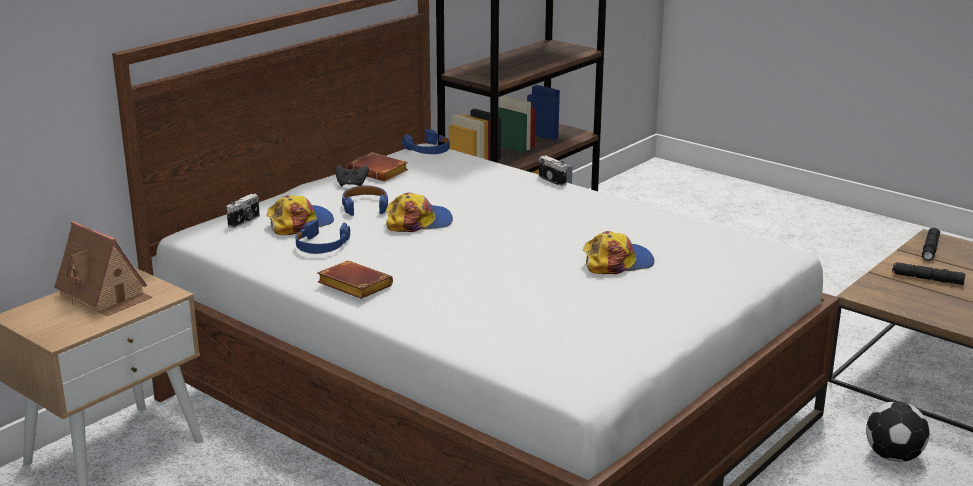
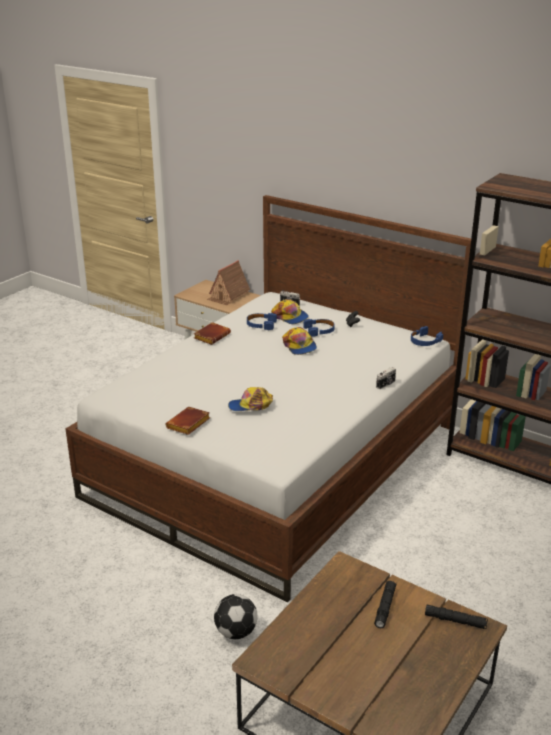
camera: 85 degrees right, 5 degrees up
brown book [347,152,408,181] -> brown book moved to [166,407,210,435]
cap [583,231,654,274] -> cap turned 105 degrees clockwise [228,387,273,411]

